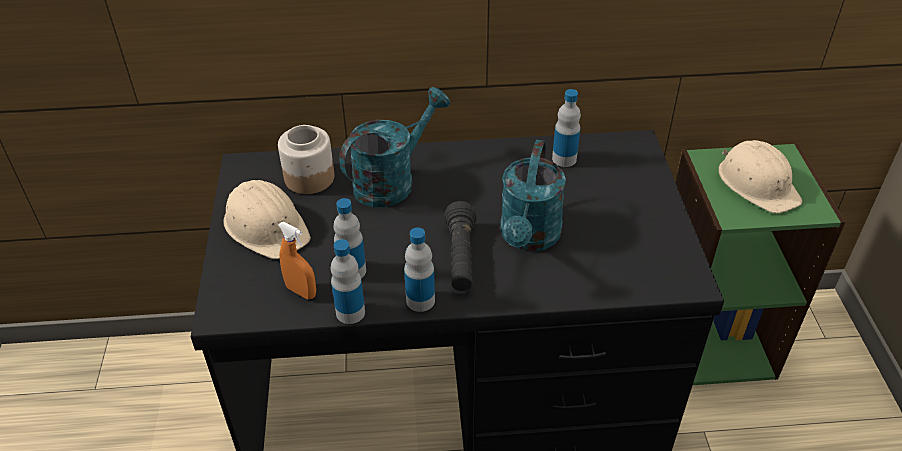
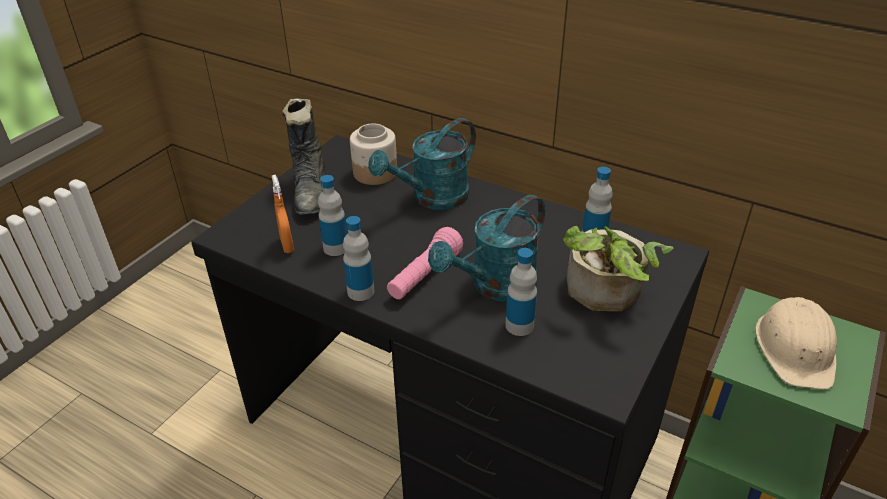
camera: 35 degrees right, 5 degrees down
beige hard hat [223,180,311,259] -> black boot [282,99,325,215]
bottle [331,239,365,324] -> bottle moved to [505,248,537,336]
turquoise watering can [339,87,450,207] -> turquoise watering can turned 150 degrees clockwise [368,118,476,210]
black flashlight [444,201,477,291] -> pink flashlight [387,227,463,299]
none -> potted plant [563,226,674,311]

